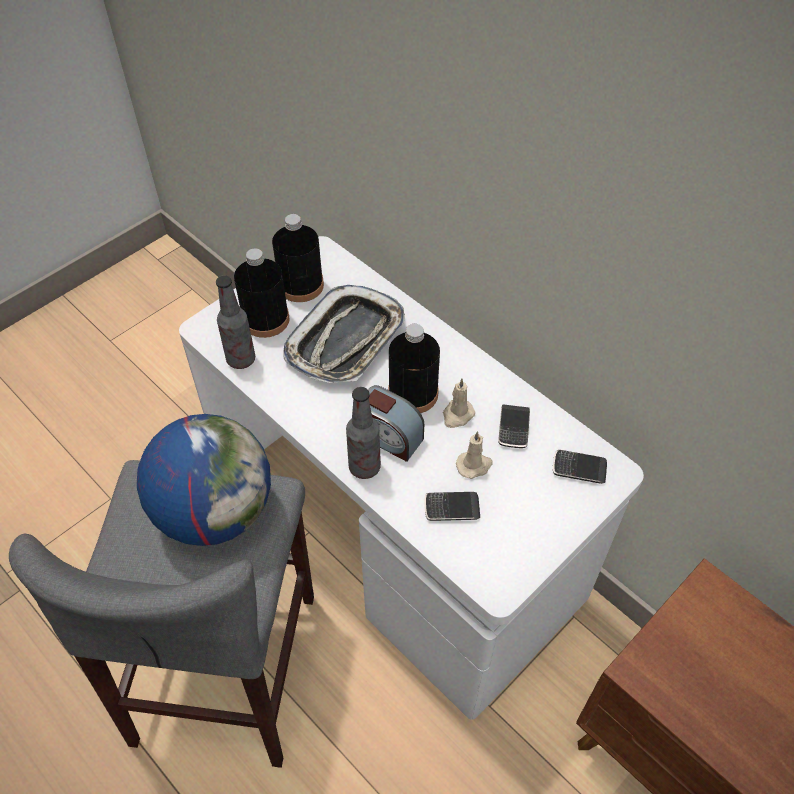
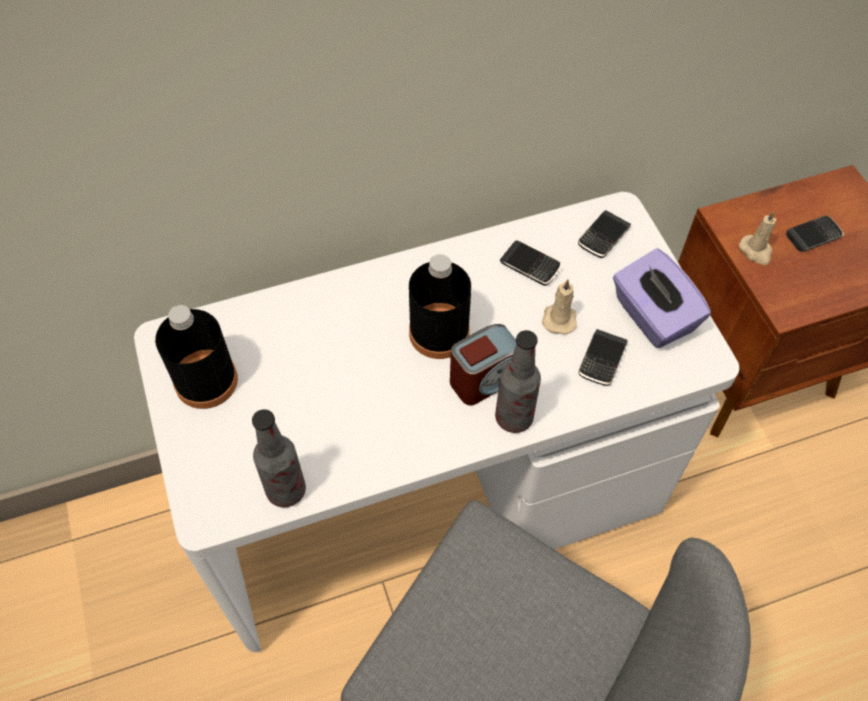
camera: 65 degrees left, 5 degrees up
globe [137,414,271,546] -> none
black bottle [234,248,290,338] -> none
tray [283,285,405,383] -> none
beige candle [443,379,475,428] -> beige candle moved to [739,211,776,265]
none -> purple tissue box [613,248,711,348]
none -> phone [786,215,844,252]

